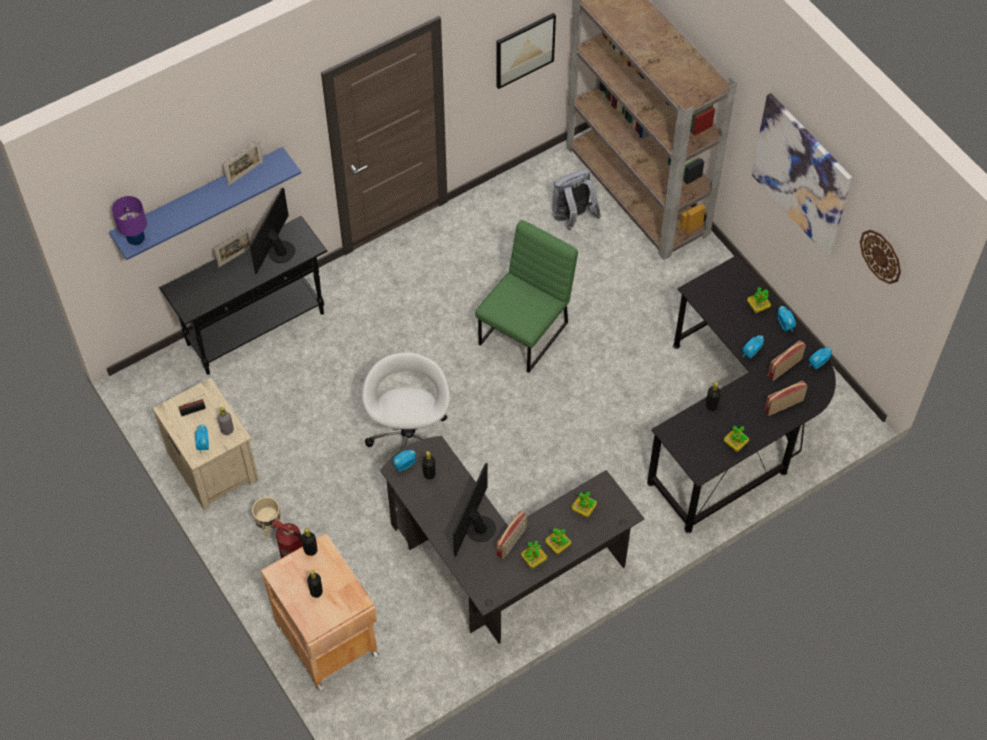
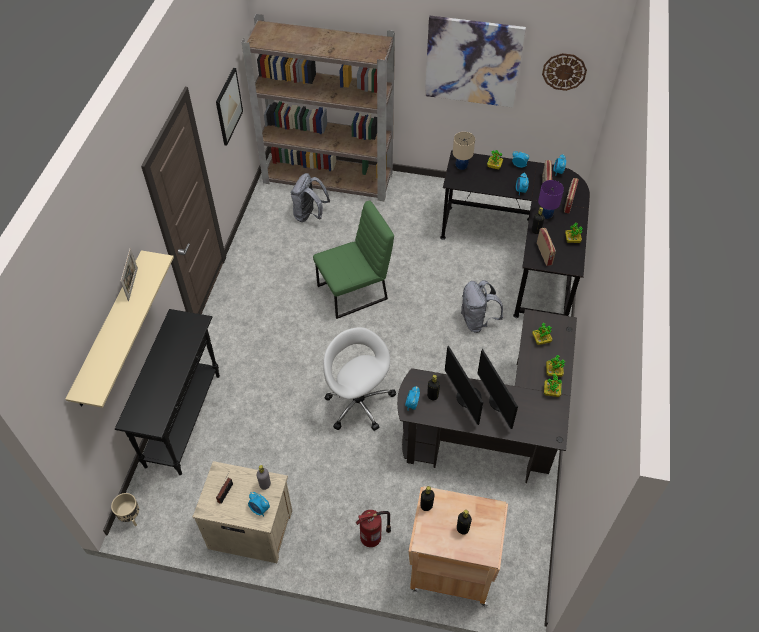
camera: 45 degrees left, 5 degrees down
blue shelf [109,147,301,260] -> beige shelf [66,250,174,408]
purple table lamp [112,196,147,245] -> purple table lamp moved to [538,180,564,219]
picture frame [214,227,254,267] -> none
monitor [250,188,295,274] -> monitor moved to [445,345,483,425]
beige planter [252,497,281,537] -> beige planter moved to [111,493,139,526]
green chair [475,220,578,373] -> green chair turned 75 degrees clockwise [313,200,394,319]
radio [496,511,527,559] -> radio moved to [537,228,556,266]
none -> beige table lamp [453,132,475,170]
none -> grey backpack [461,280,503,333]

